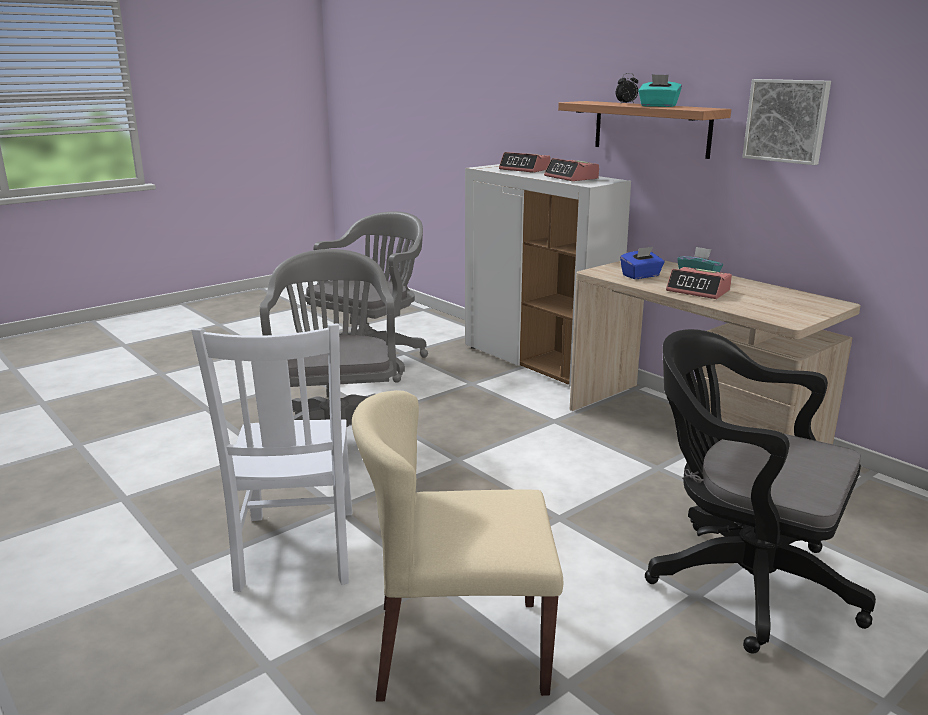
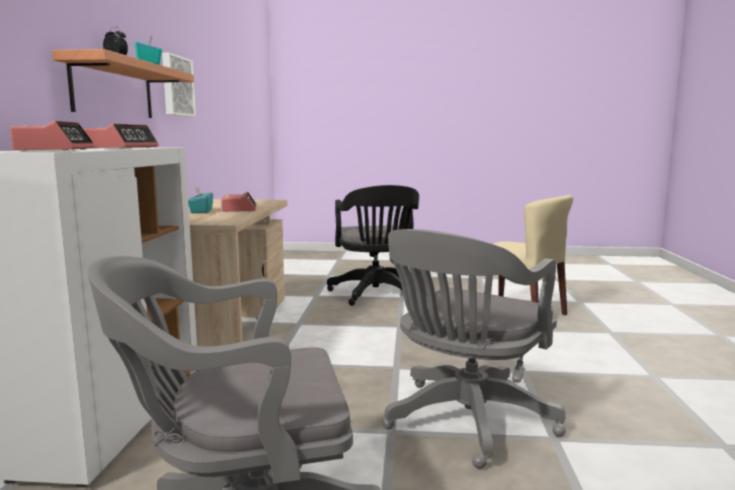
camera: 135 degrees left, 10 degrees down
white chair [191,323,352,592] -> none
blue tissue box [620,247,665,279] -> none

